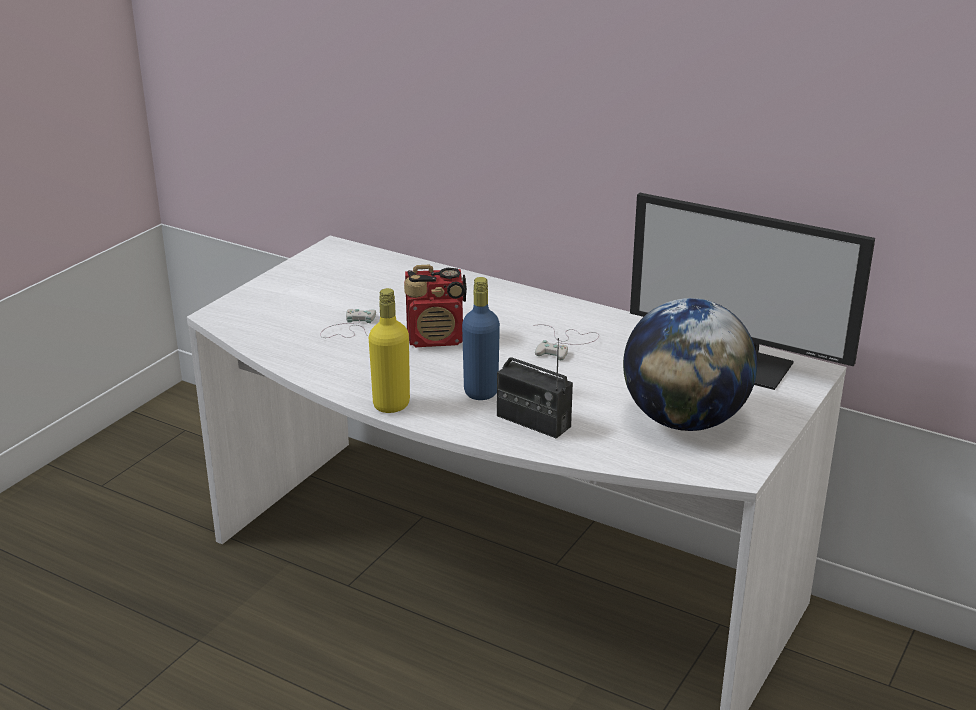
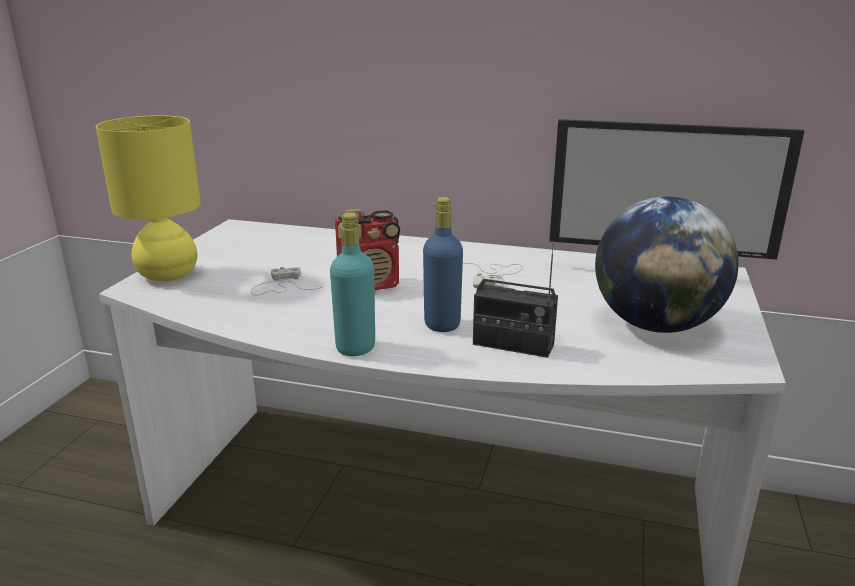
camera: 15 degrees left, 5 degrees down
yellow bottle [369,288,410,413] -> turquoise bottle [330,213,375,356]
none -> yellow table lamp [96,115,201,281]

